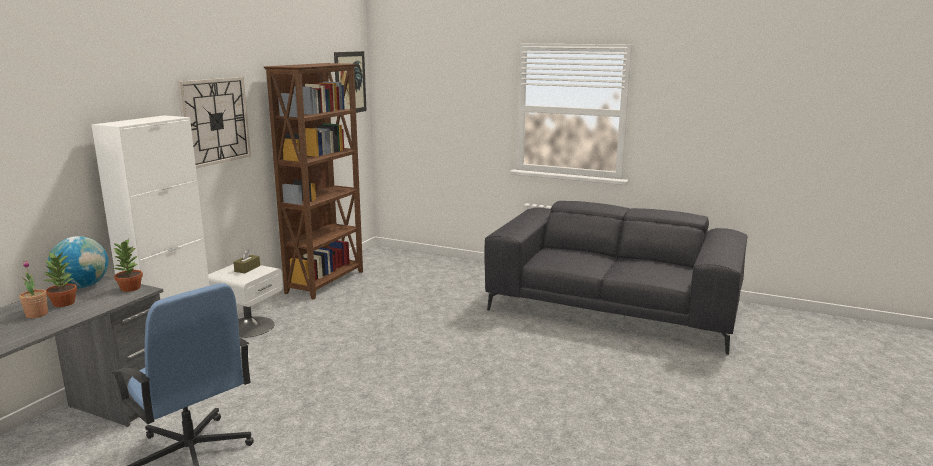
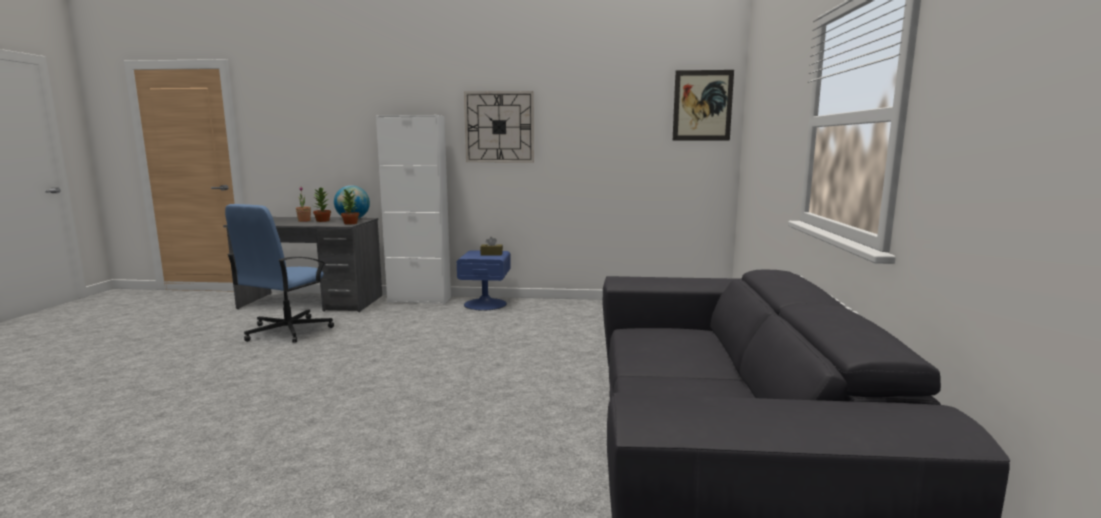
camera: 70 degrees right, 5 degrees down
white nightstand [208,264,283,338] -> blue nightstand [457,250,511,311]
brown bookcase [264,63,363,300] -> none

